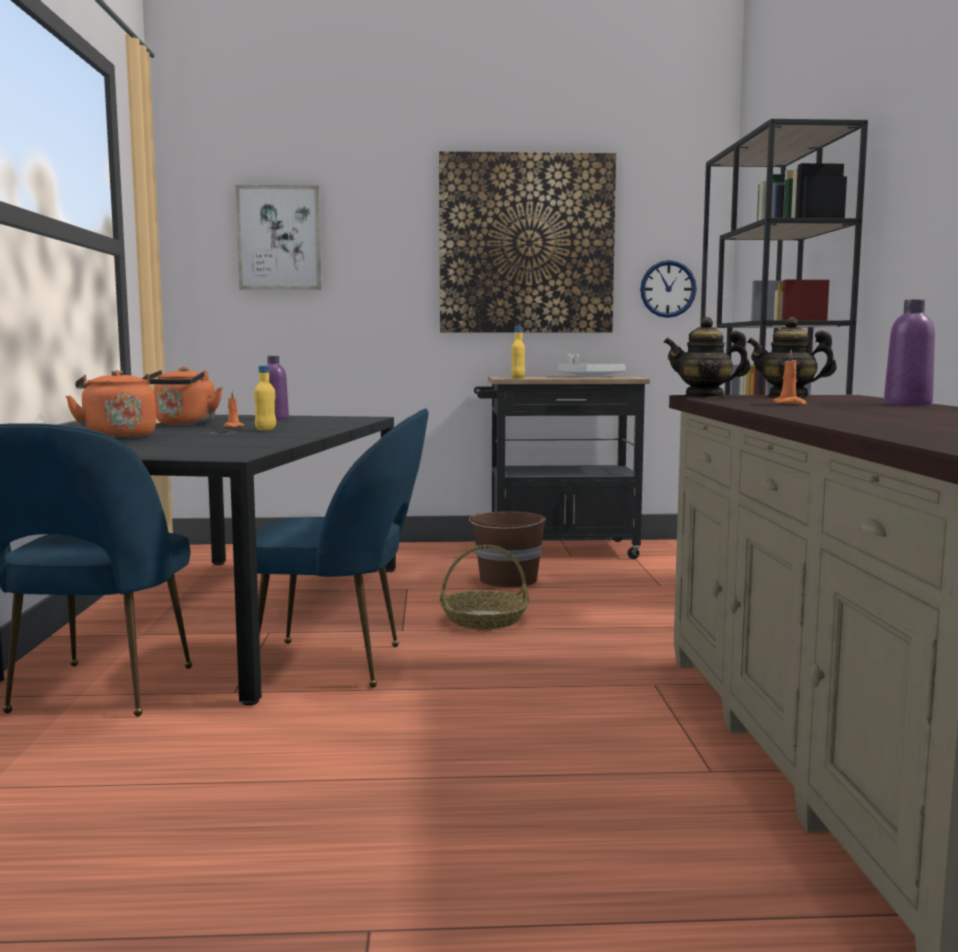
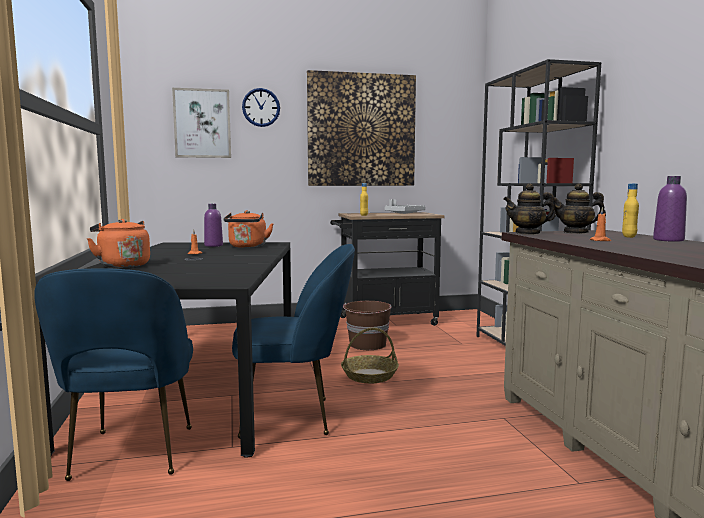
camera: 10 degrees left, 0 degrees up
orange kettle [142,366,222,425] -> orange kettle moved to [224,210,274,248]
yellow bottle [254,366,276,430] -> yellow bottle moved to [622,183,639,238]
wall clock [640,260,697,318] -> wall clock moved to [242,88,280,127]

